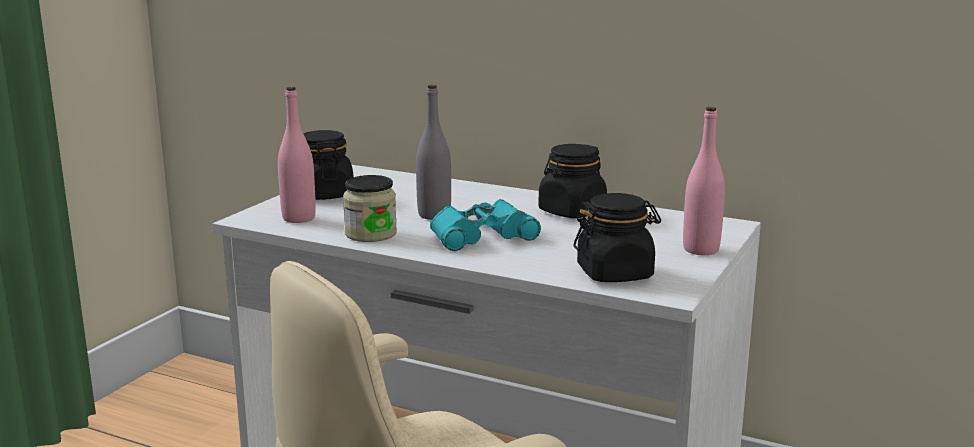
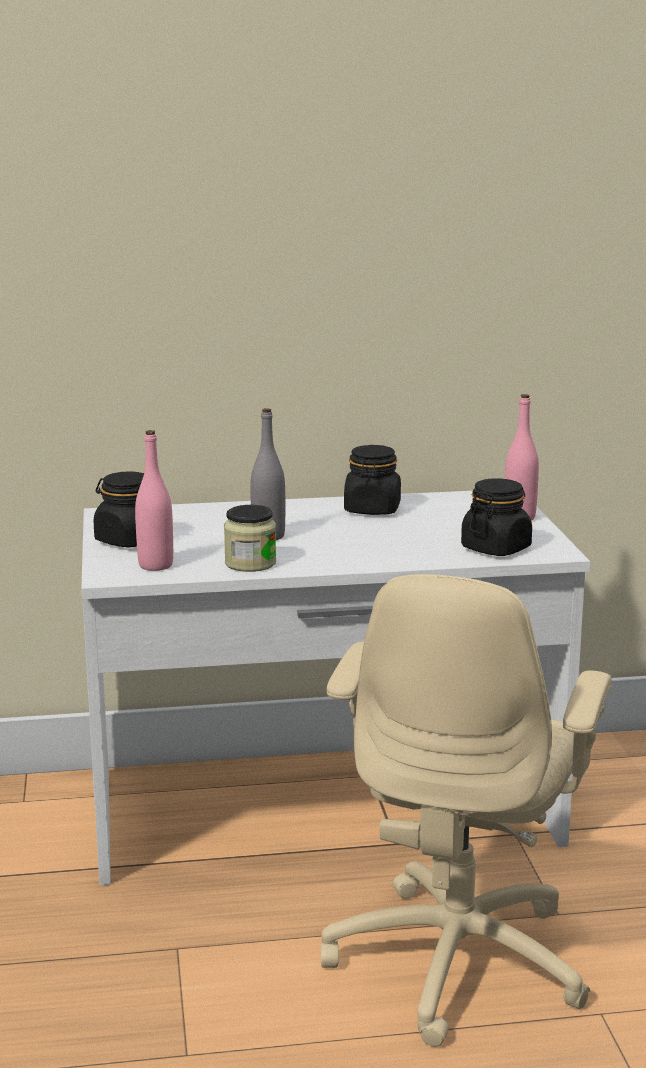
camera: 35 degrees left, 0 degrees up
turquoise binoculars [430,199,541,251] -> none

